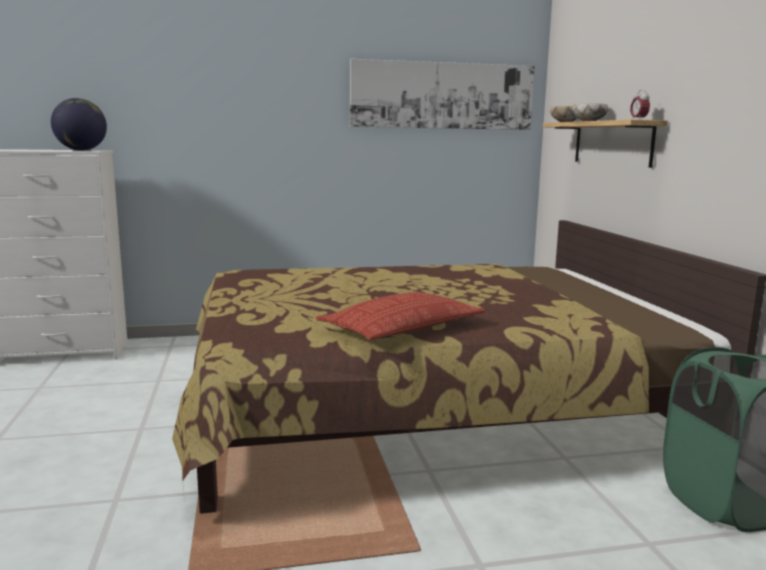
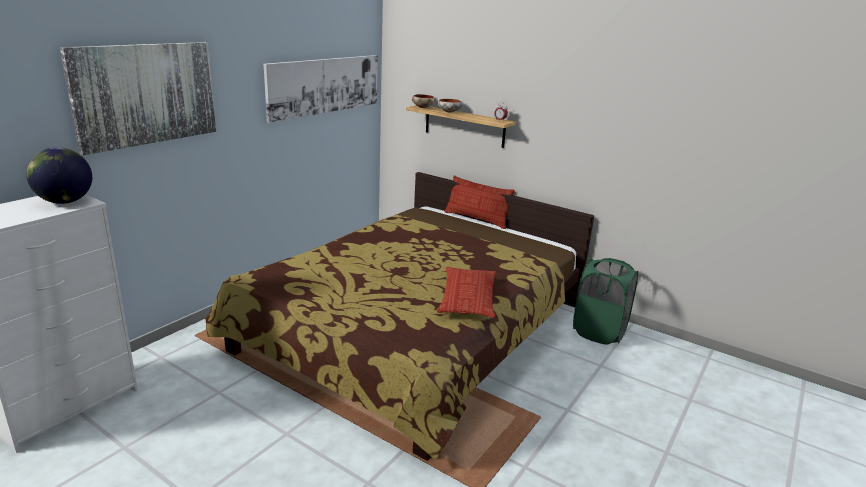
camera: 45 degrees left, 10 degrees up
none -> picture [60,42,216,155]
none -> pillow [444,176,515,229]

